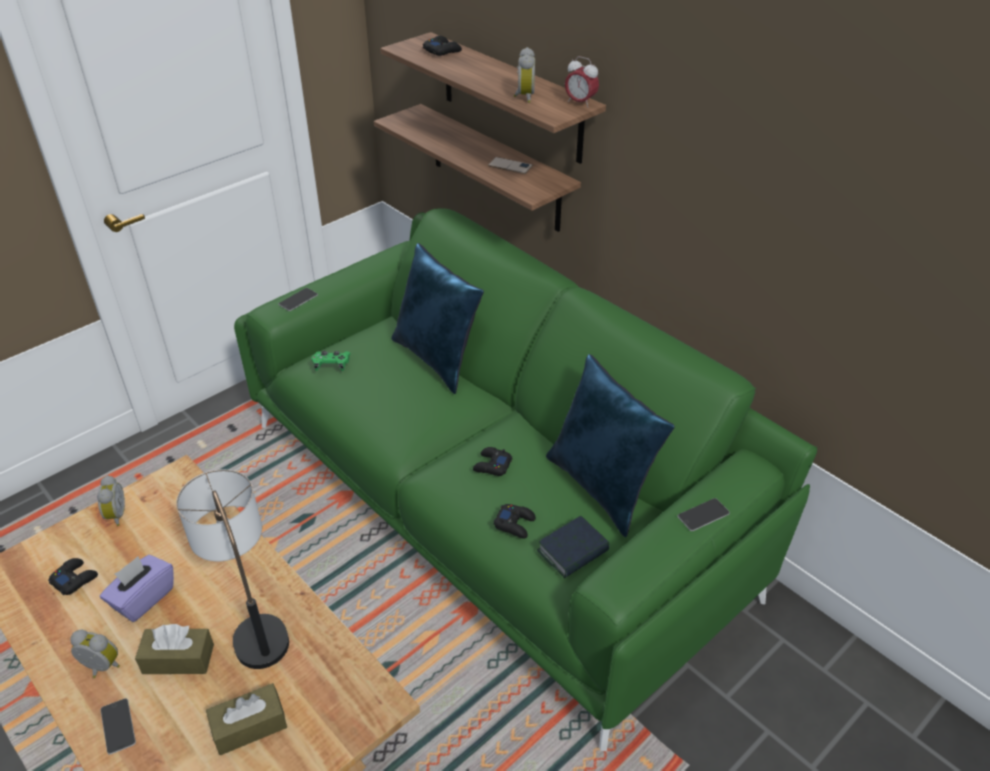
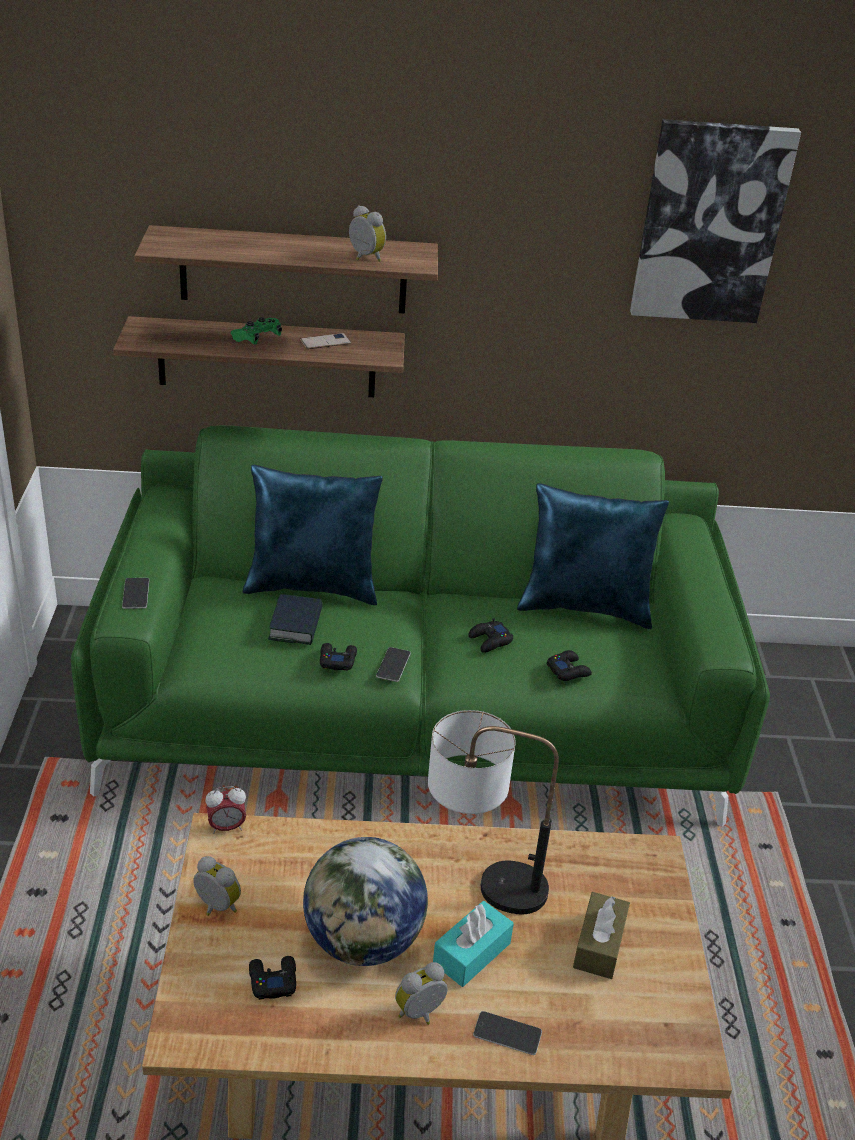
camera: 50 degrees left, 5 degrees down
purple tissue box [100,554,174,622] -> globe [303,837,428,966]
brown tissue box [135,624,214,674] -> turquoise tissue box [433,901,514,987]
green game controller [311,351,351,371] -> green game controller moved to [231,317,282,345]
black game controller [423,36,462,56] -> black game controller moved to [320,643,357,670]
book [537,516,610,578] -> book moved to [268,594,322,645]
alarm clock [565,56,599,108] -> alarm clock moved to [205,786,246,834]
phone [677,498,730,531] -> phone moved to [376,647,411,682]
none -> picture [630,119,801,323]

